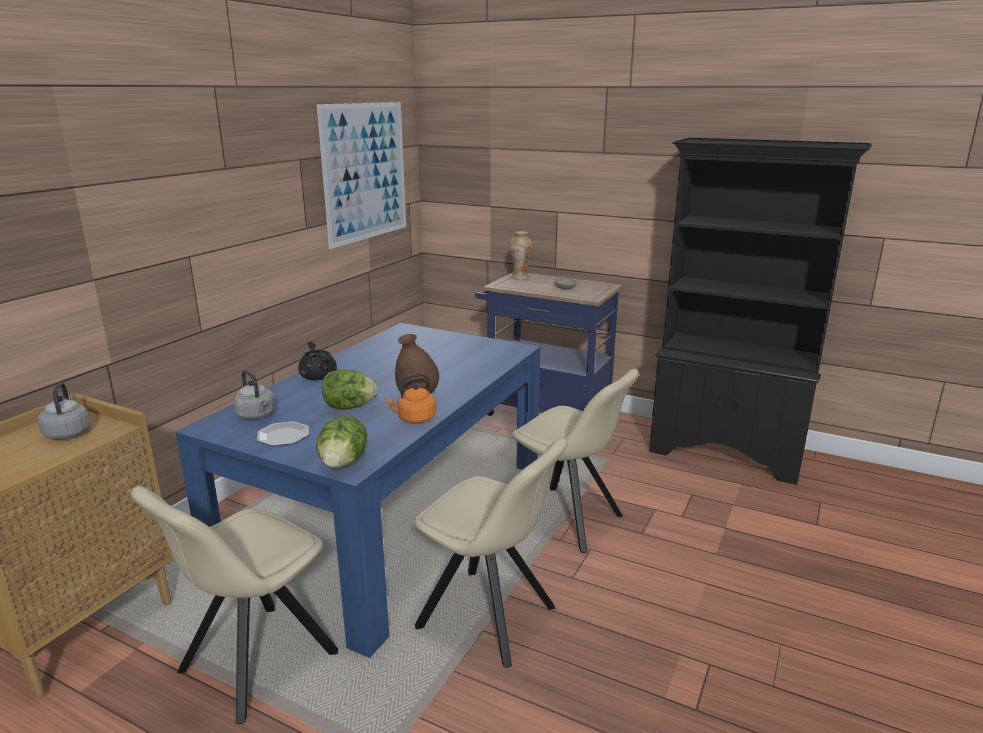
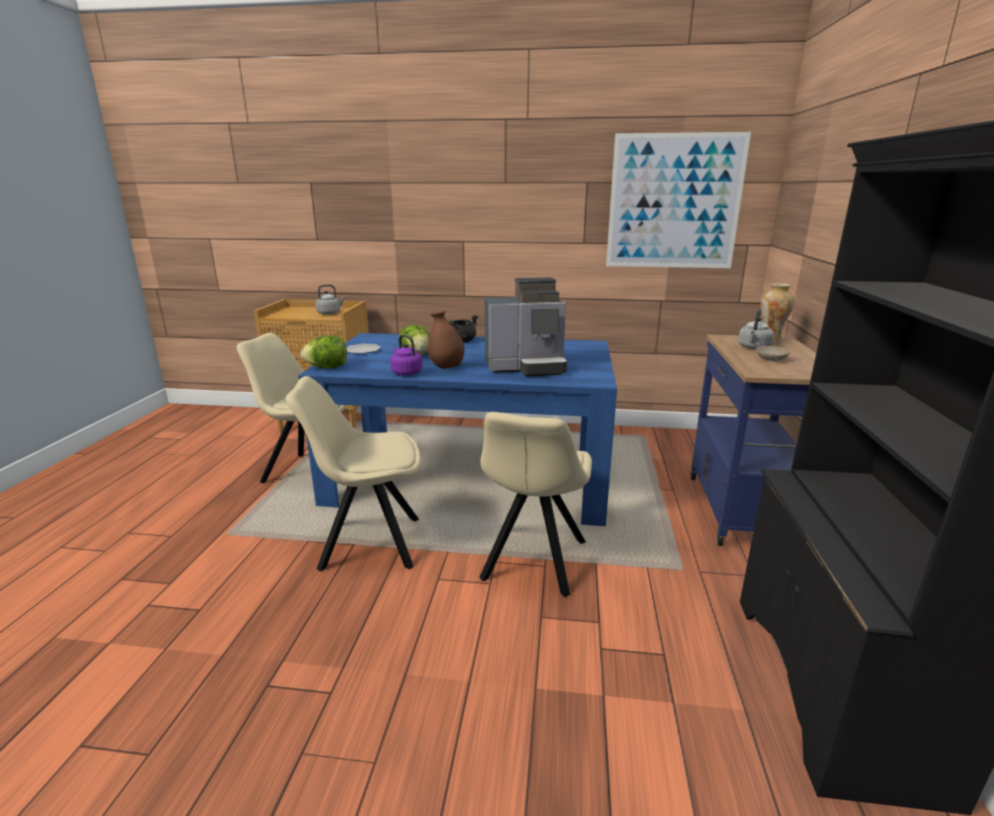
camera: 70 degrees right, 0 degrees up
grey kettle [234,370,275,419] -> grey kettle moved to [738,308,774,349]
orange kettle [385,373,436,424] -> purple kettle [390,334,423,375]
beige chair [414,437,568,668] -> beige chair turned 75 degrees clockwise [285,376,421,571]
none -> coffee machine [485,277,567,376]

